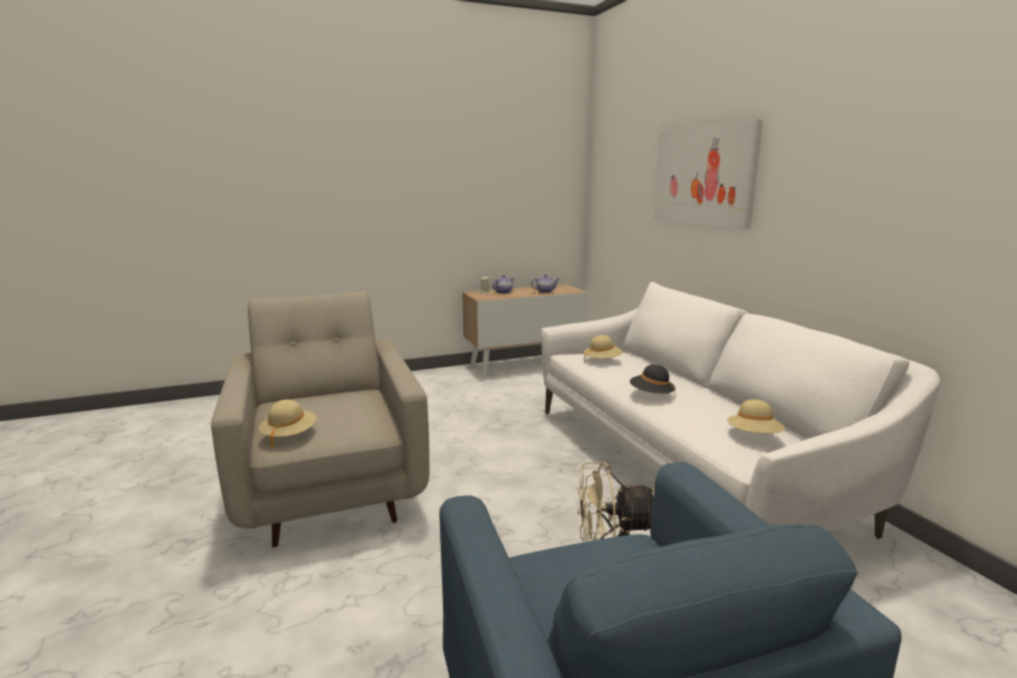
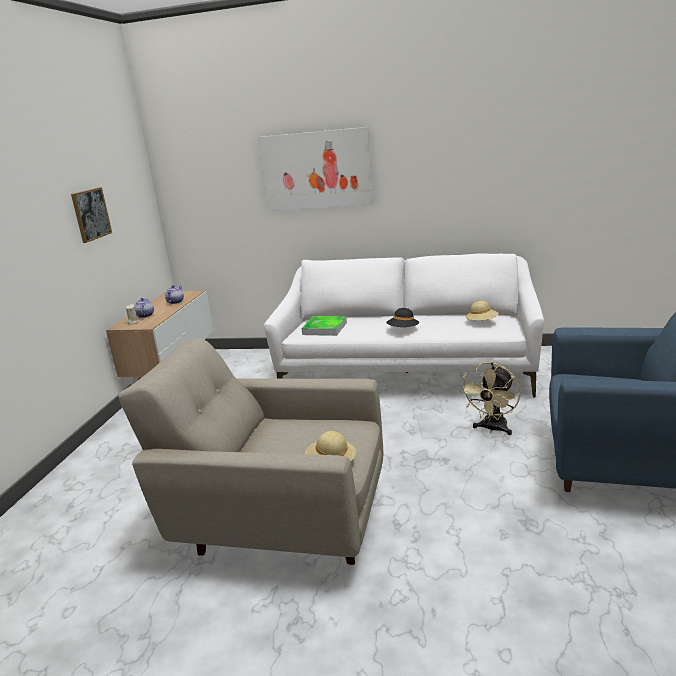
camera: 55 degrees left, 5 degrees up
beige hat [584,335,623,362] -> tray [302,316,347,336]
none -> picture [71,187,112,243]

